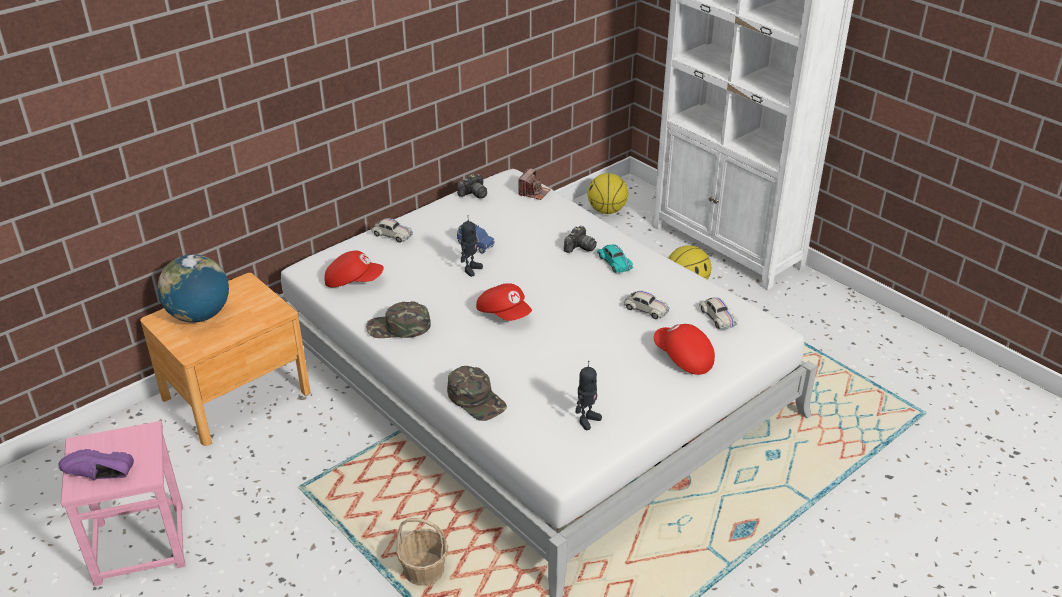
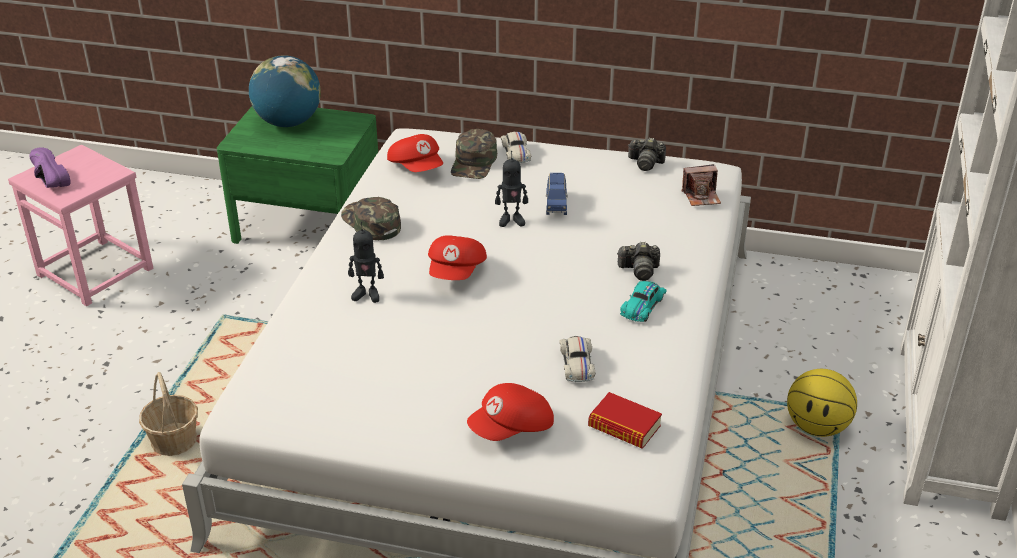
camera: 55 degrees right, 0 degrees up
brown nightstand [140,273,310,446] -> green nightstand [217,106,378,244]
green cap [447,366,507,421] -> green cap moved to [451,129,497,179]
toy robot [575,361,602,430] -> toy robot moved to [348,222,384,303]
basketball [588,173,628,214] -> none
red cap [654,324,715,375] -> red cap turned 135 degrees counterclockwise [467,383,554,441]
white toy car [699,298,738,329] -> book [588,392,662,449]

